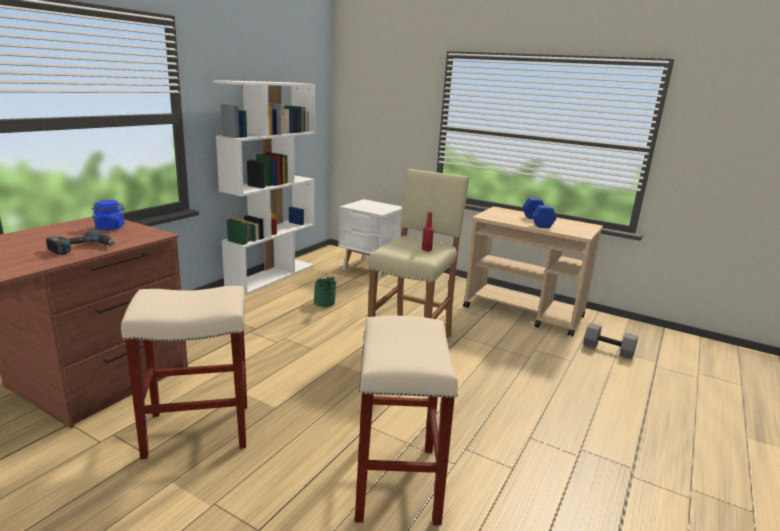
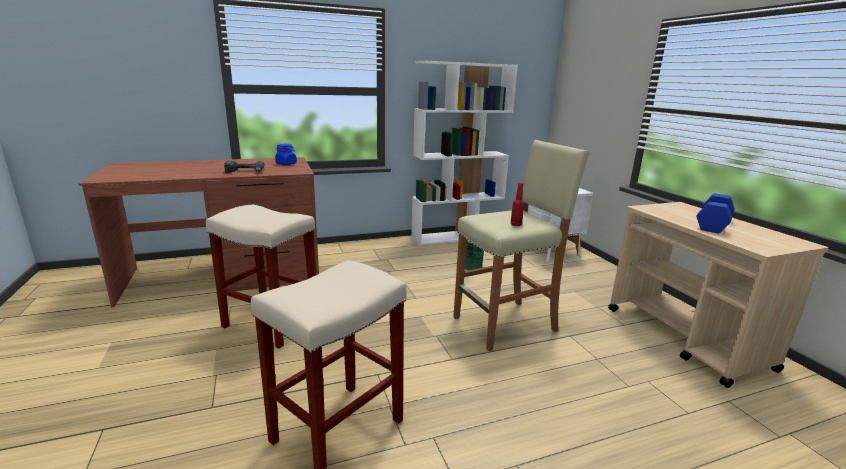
camera: 40 degrees right, 0 degrees up
grey dumbbell [583,323,638,359] -> none

